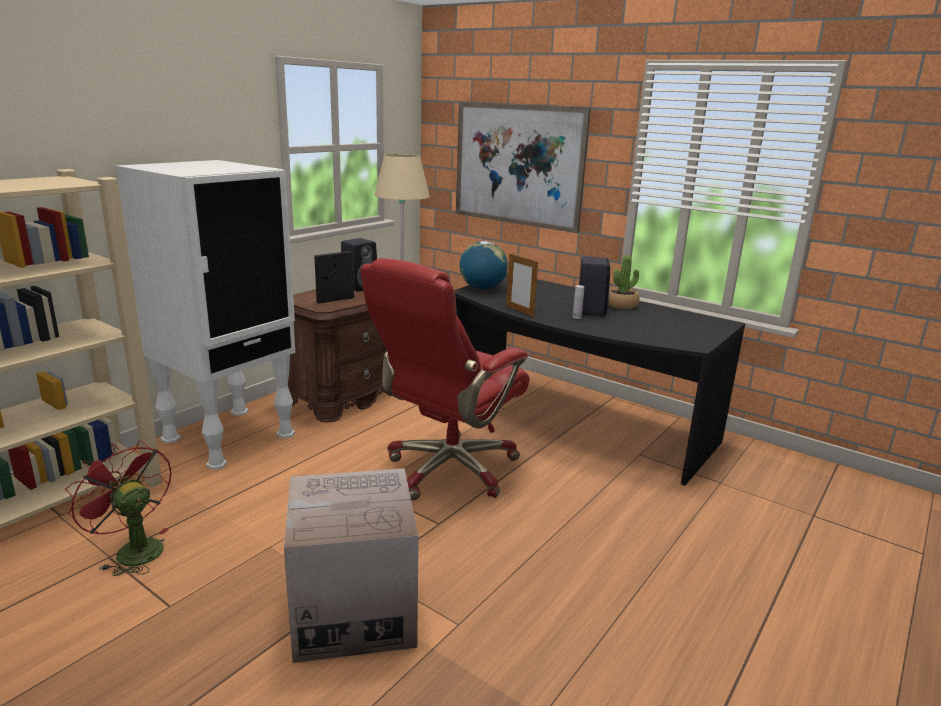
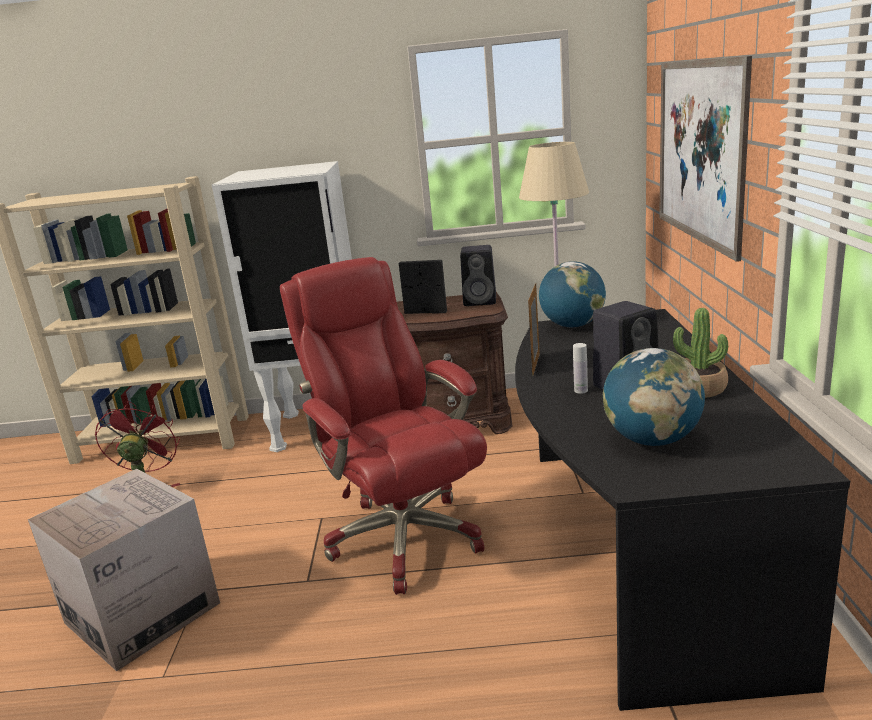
camera: 55 degrees right, 0 degrees up
red office chair [361,258,529,500] -> red office chair turned 60 degrees clockwise [280,257,487,595]
none -> globe [603,348,705,446]

